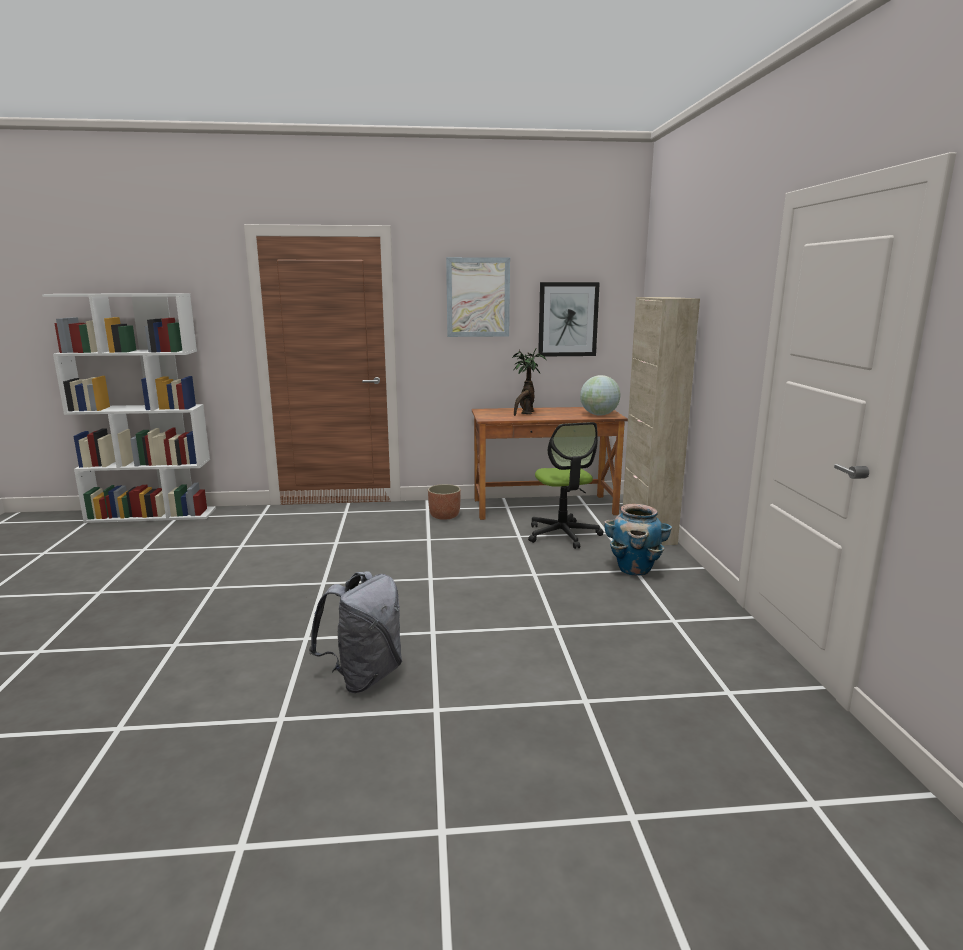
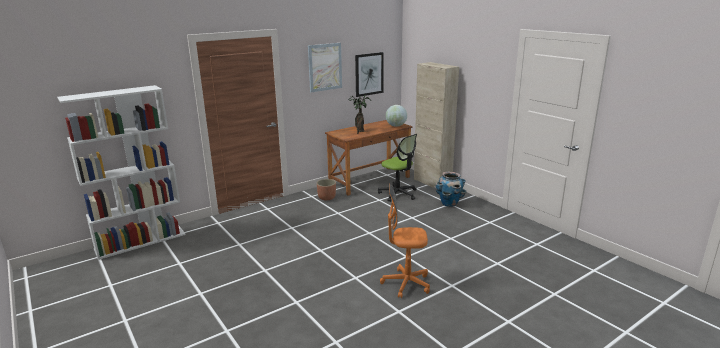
camera: 30 degrees left, 5 degrees up
grey backpack [309,571,402,693] -> orange office chair [380,184,430,298]

